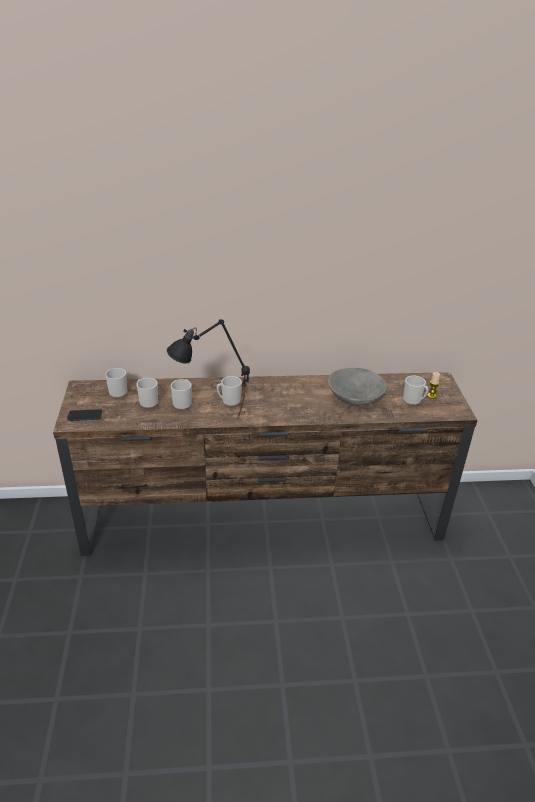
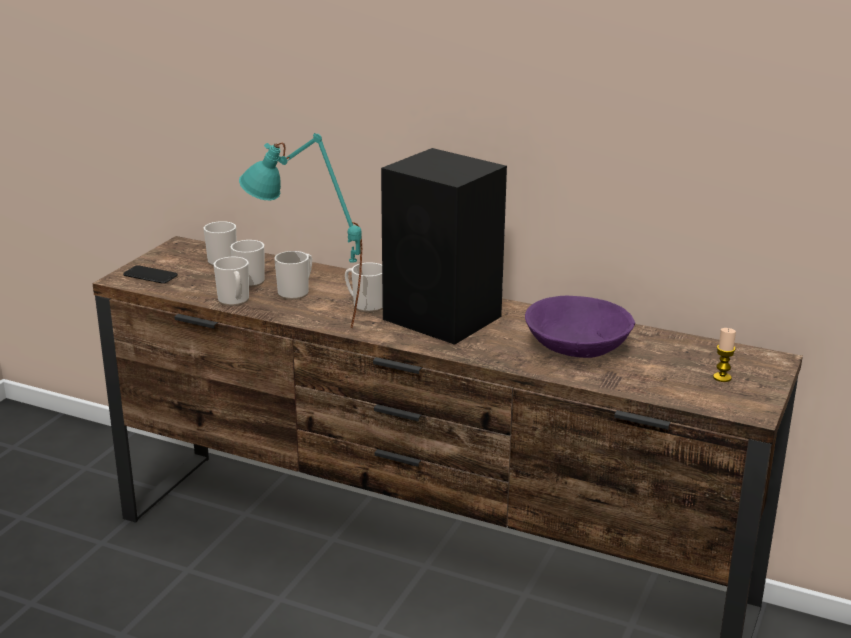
camera: 30 degrees right, 10 degrees down
black table lamp [167,319,250,418] -> turquoise table lamp [239,133,362,328]
grey bowl [328,368,387,405] -> purple bowl [525,296,635,358]
mug [403,375,428,405] -> mug moved to [214,257,249,306]
none -> black speaker [381,148,507,345]

